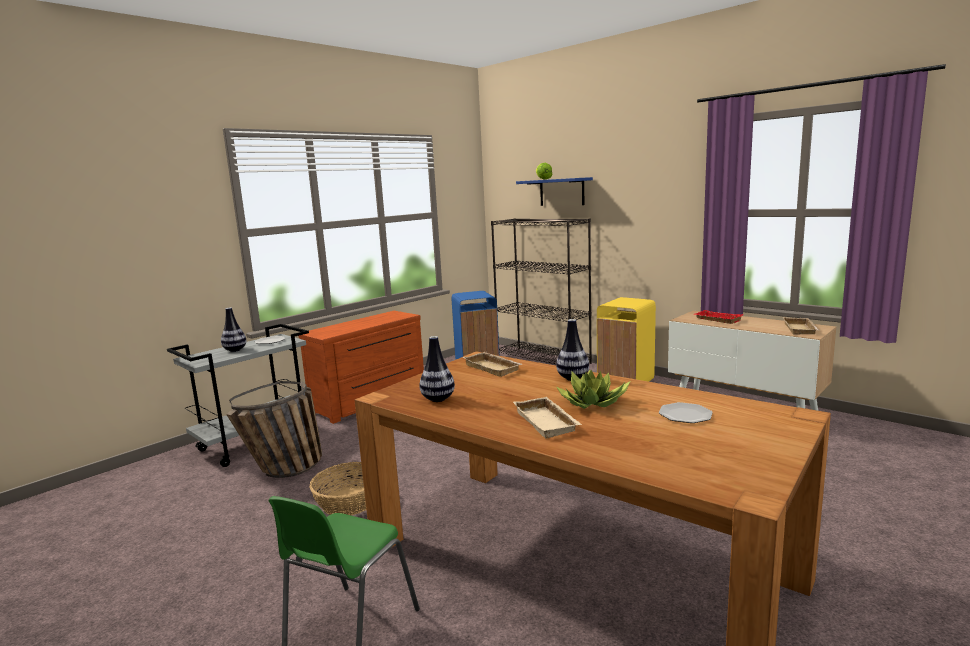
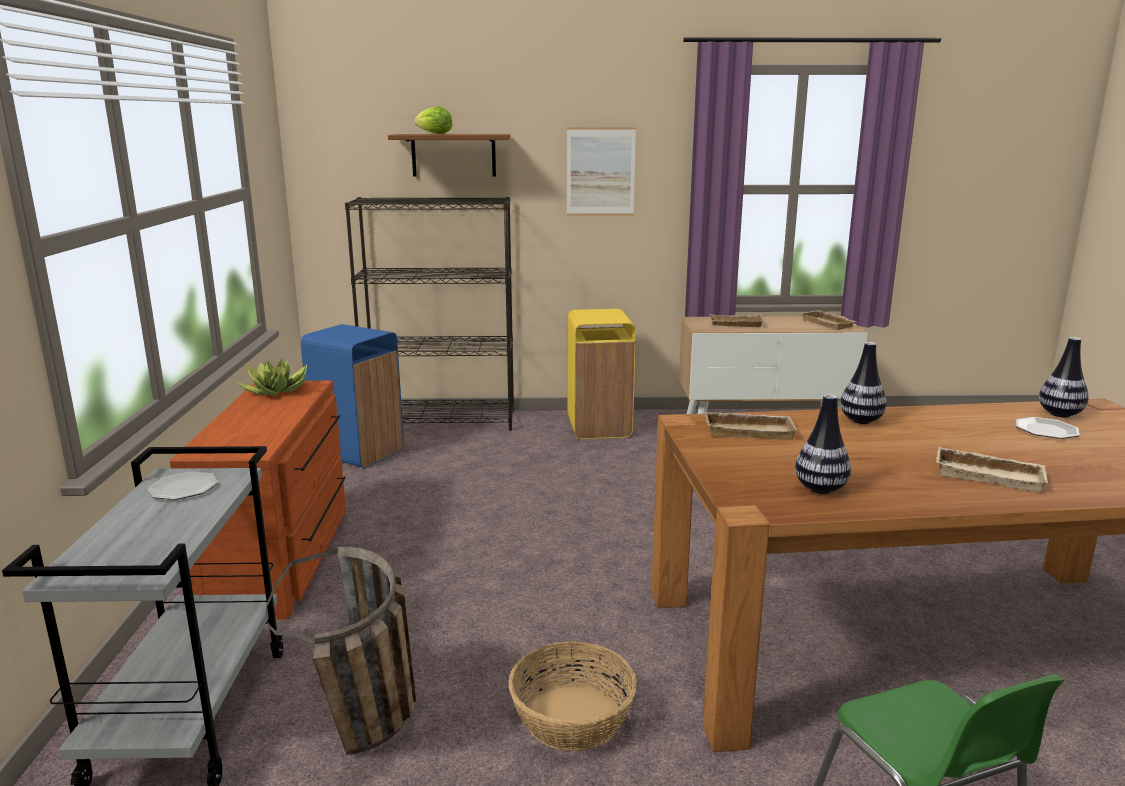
camera: 45 degrees left, 5 degrees up
vase [221,307,246,352] -> vase moved to [1039,337,1089,417]
blue shelf [516,177,593,206] -> brown shelf [388,134,510,176]
potted plant [557,370,631,409] -> potted plant moved to [237,358,307,396]
red tray [694,310,744,324] -> beige tray [710,314,764,327]
none -> picture [567,127,636,216]

